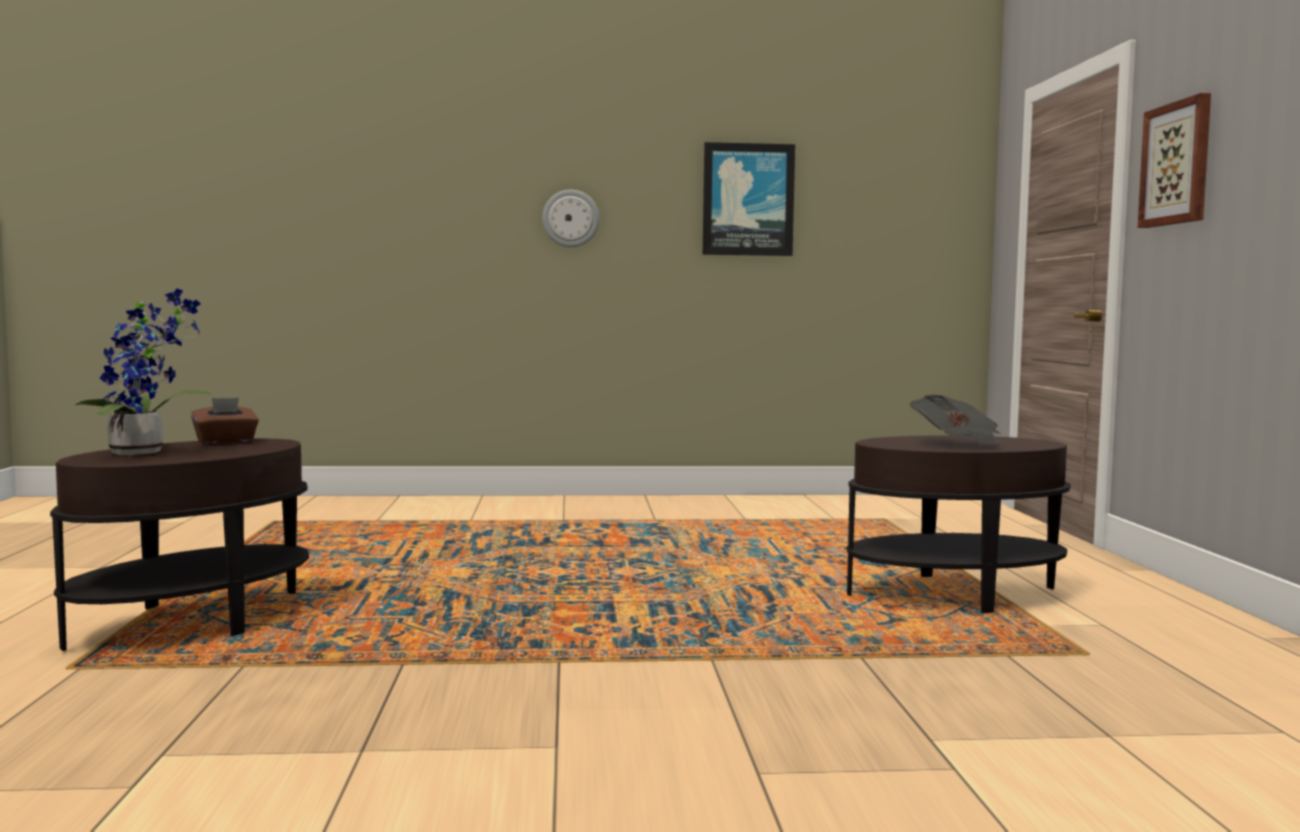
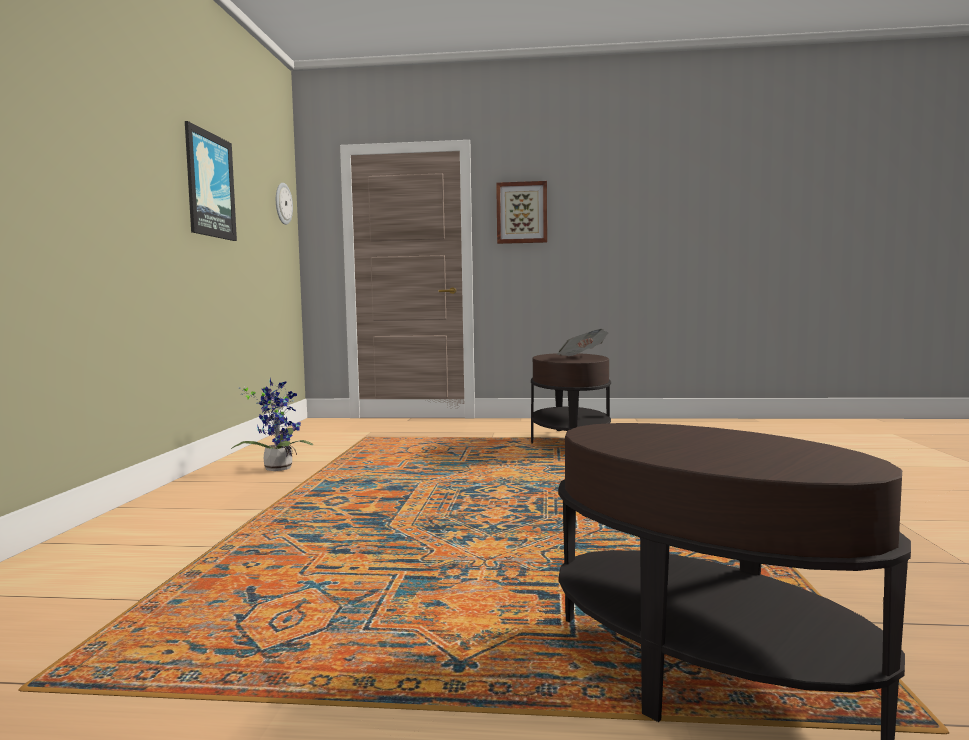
camera: 80 degrees left, 0 degrees up
potted plant [75,289,213,455] -> potted plant moved to [231,377,313,471]
brown tissue box [191,398,259,445] -> none
wall clock [542,190,599,247] -> wall clock moved to [276,183,293,225]

